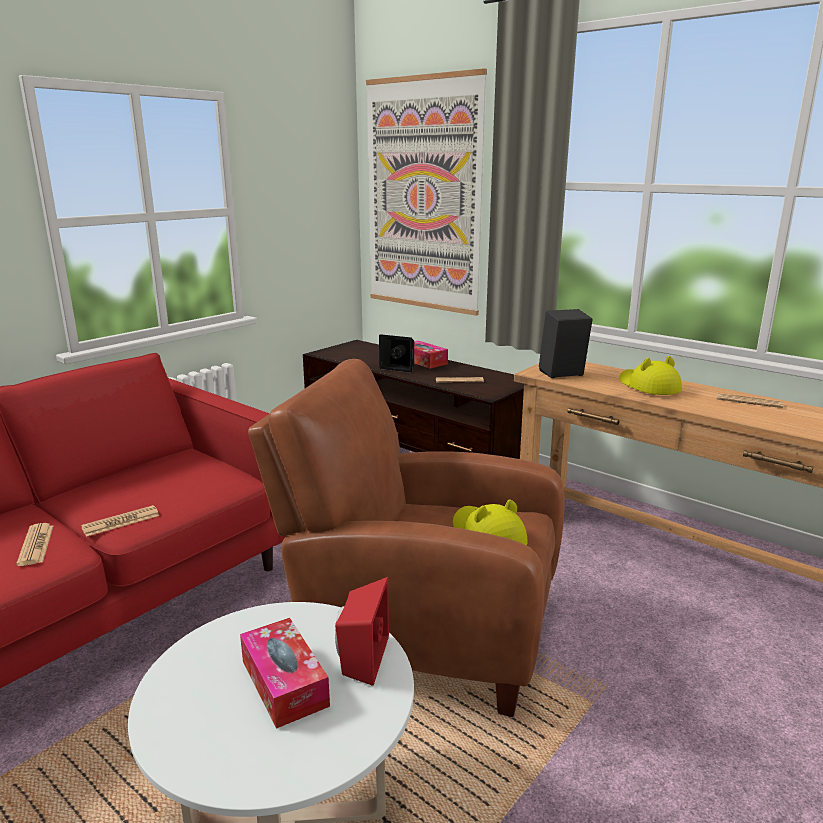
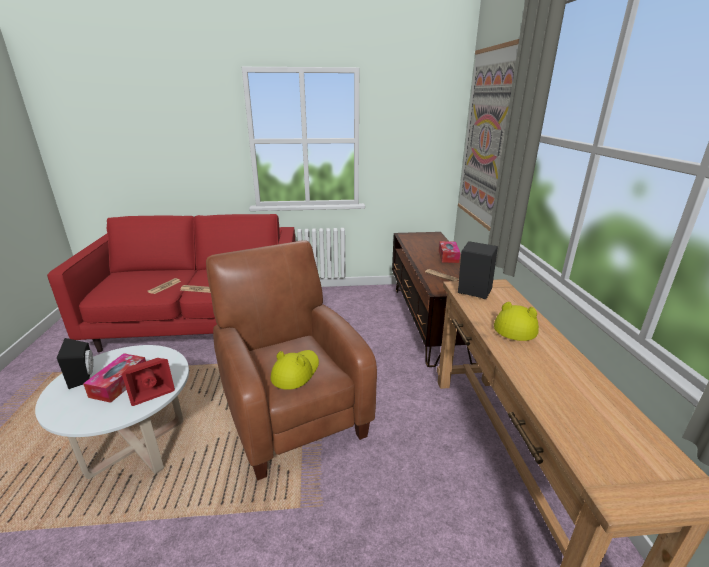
camera: 45 degrees right, 5 degrees up
black speaker [379,334,414,373] -> black speaker moved to [57,338,93,389]
newspaper [717,393,783,408] -> none

